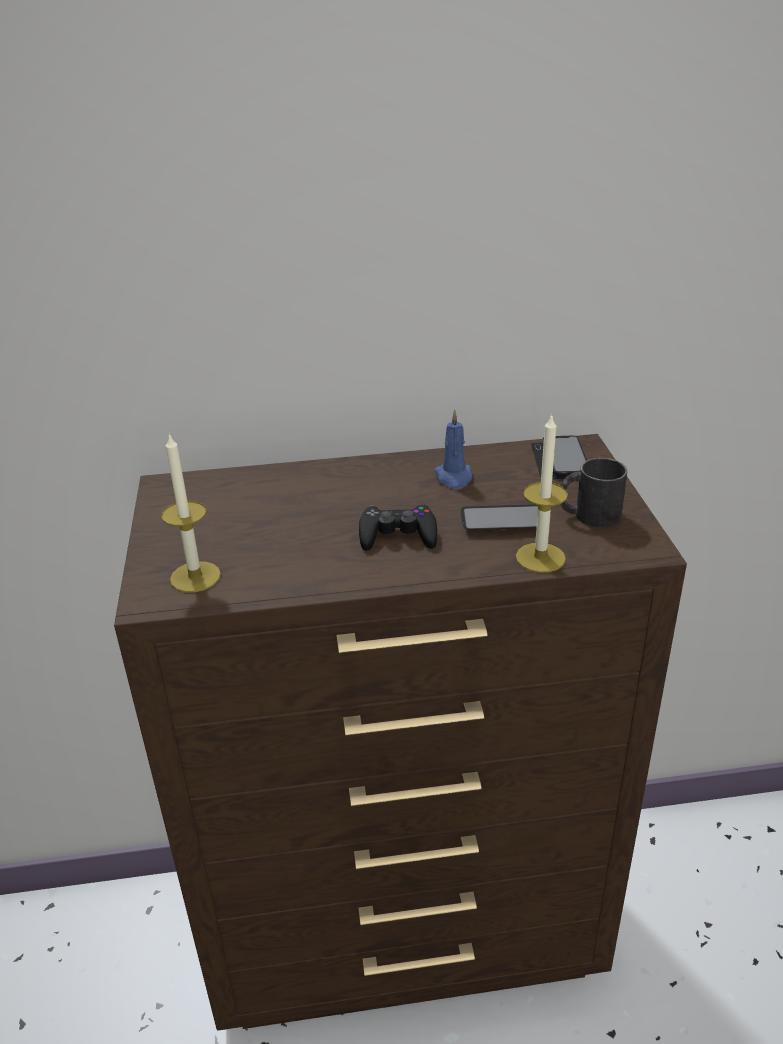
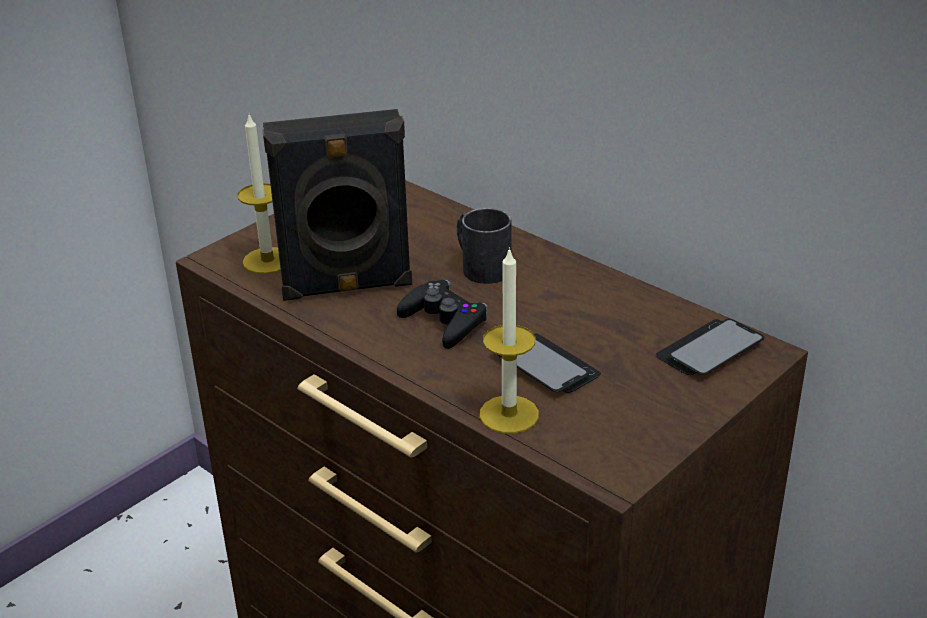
camera: 50 degrees right, 0 degrees up
blue candle [434,410,472,489] -> none
black mug [560,458,627,528] -> black mug moved to [457,208,511,284]
none -> black speaker [262,109,412,301]

